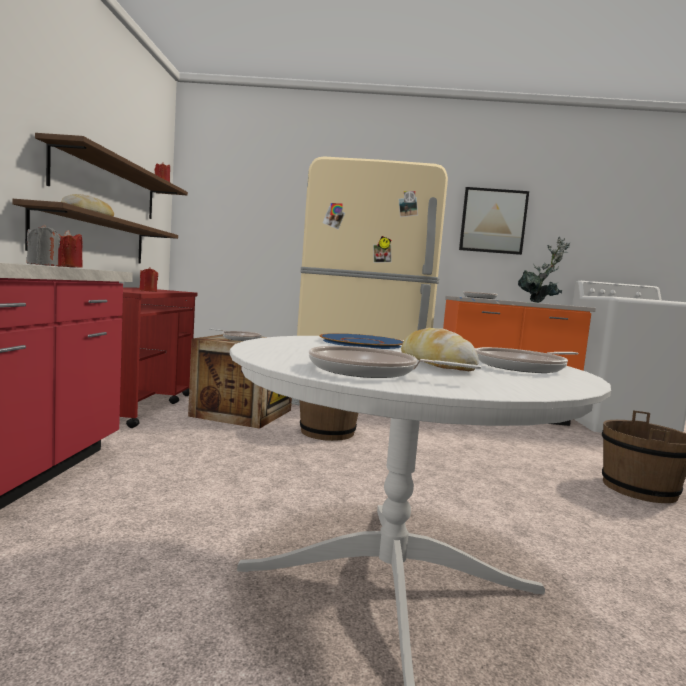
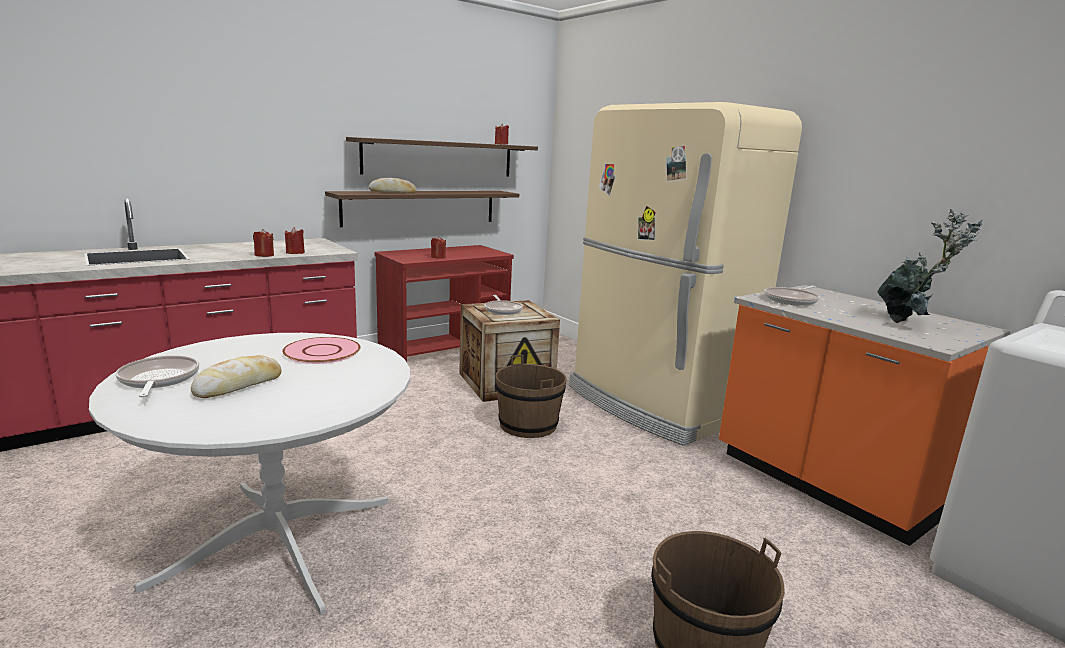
camera: 50 degrees right, 10 degrees up
grey candle [27,225,61,266] -> red candle [253,229,274,257]
blue plate [320,333,404,349] -> pink plate [282,337,361,364]
picture [459,187,529,255] -> none
frying pan [475,347,578,373] -> none

